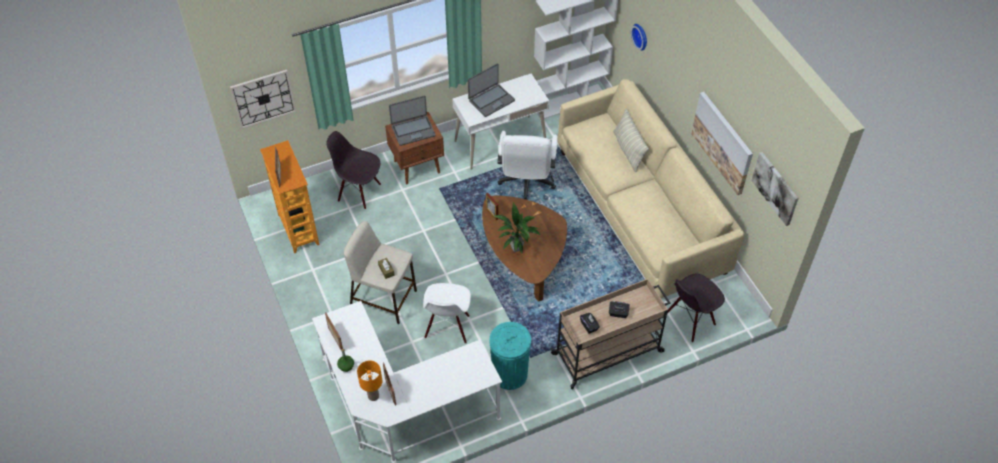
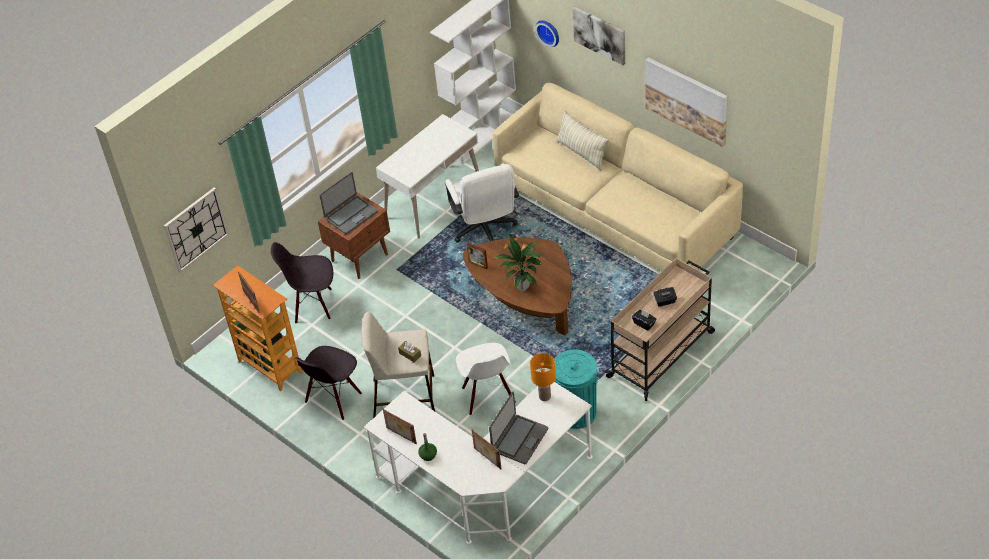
camera: 20 degrees left, 5 degrees down
orange table lamp [357,361,382,401] -> orange table lamp moved to [530,353,556,401]
laptop [468,63,515,117] -> laptop moved to [489,392,548,464]
black chair [668,273,725,343] -> black chair moved to [295,346,362,420]
picture [751,152,799,226] -> picture moved to [573,7,625,65]

